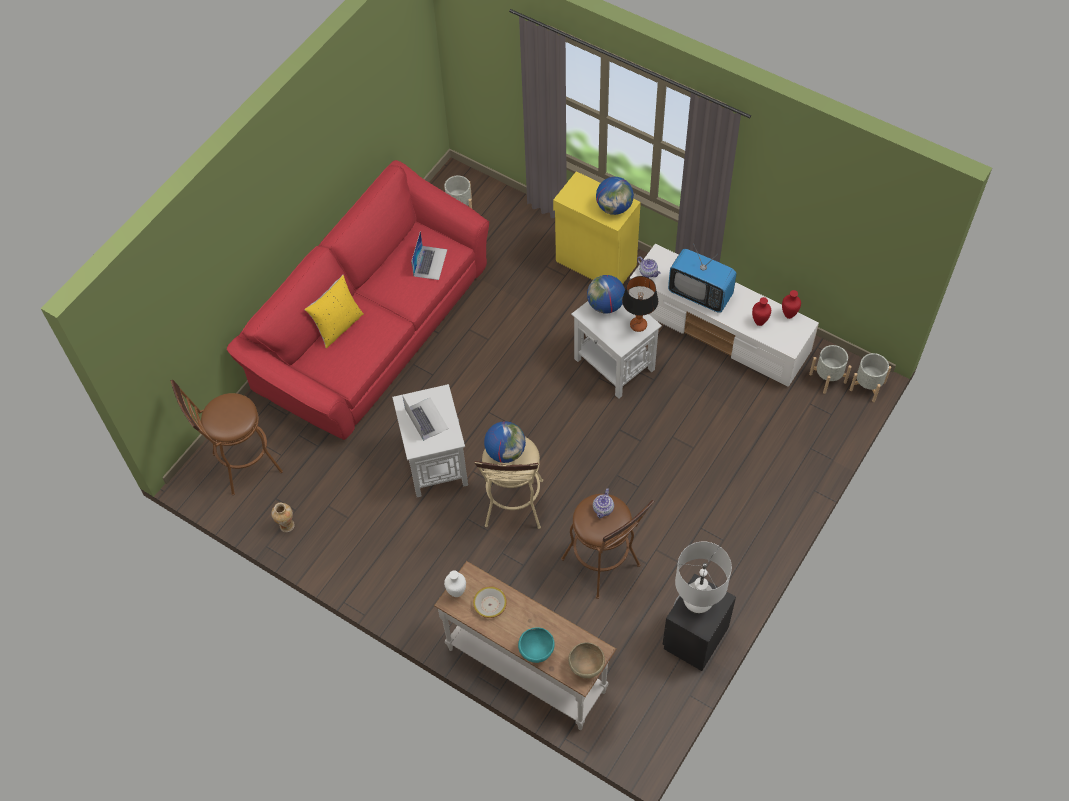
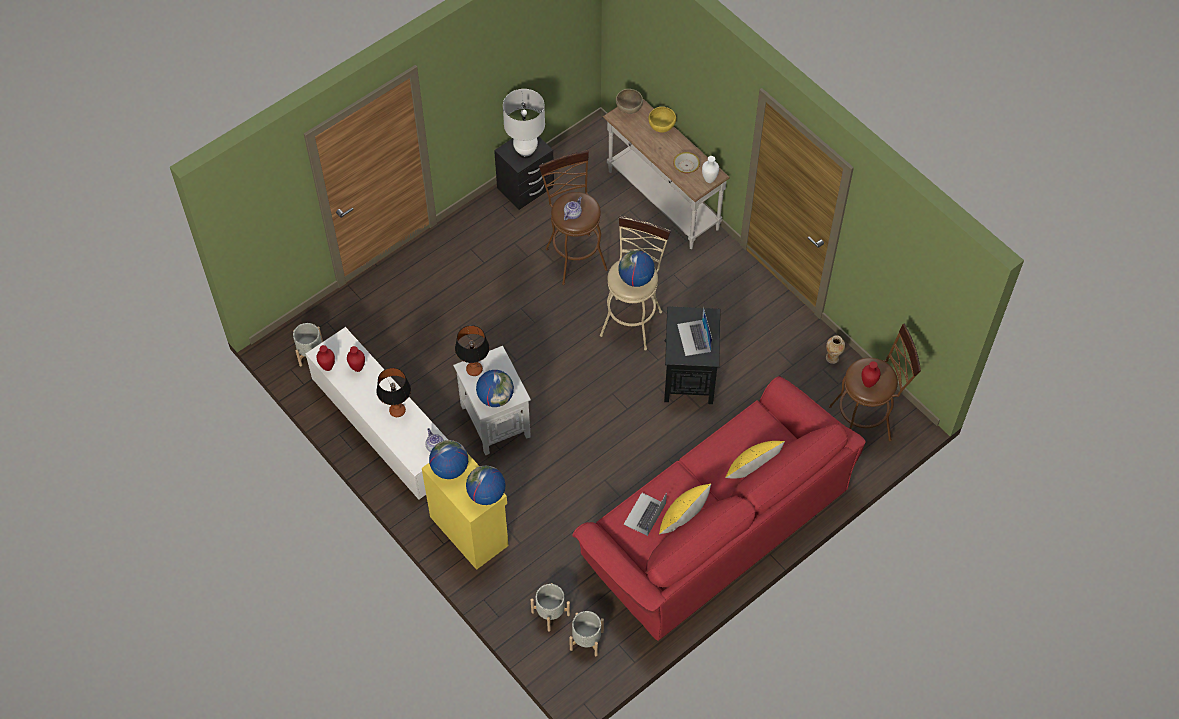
camera: 165 degrees left, 0 degrees up
white side table [392,384,468,497] -> black side table [664,306,720,404]
turquoise bowl [518,627,555,663] -> yellow bowl [648,107,676,133]
television [668,245,737,313] -> table lamp [376,368,411,417]
grey planter [850,353,891,402] -> grey planter moved to [531,583,570,632]
none -> globe [466,466,506,505]
none -> yellow pillow [659,483,711,534]
none -> red vase [862,361,881,388]

